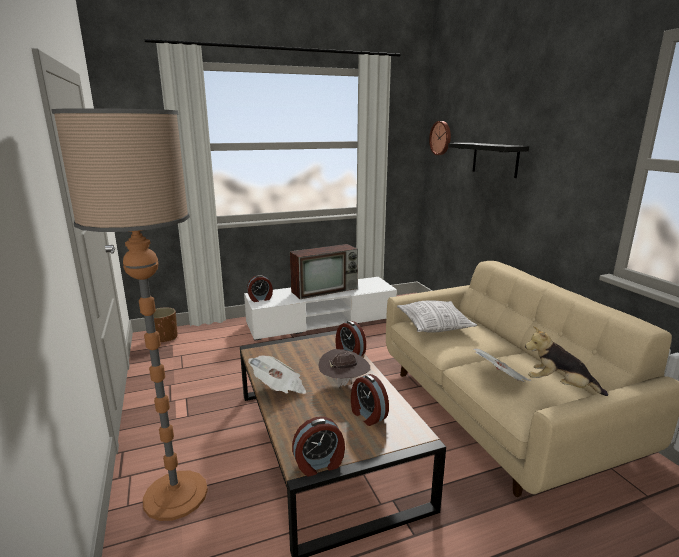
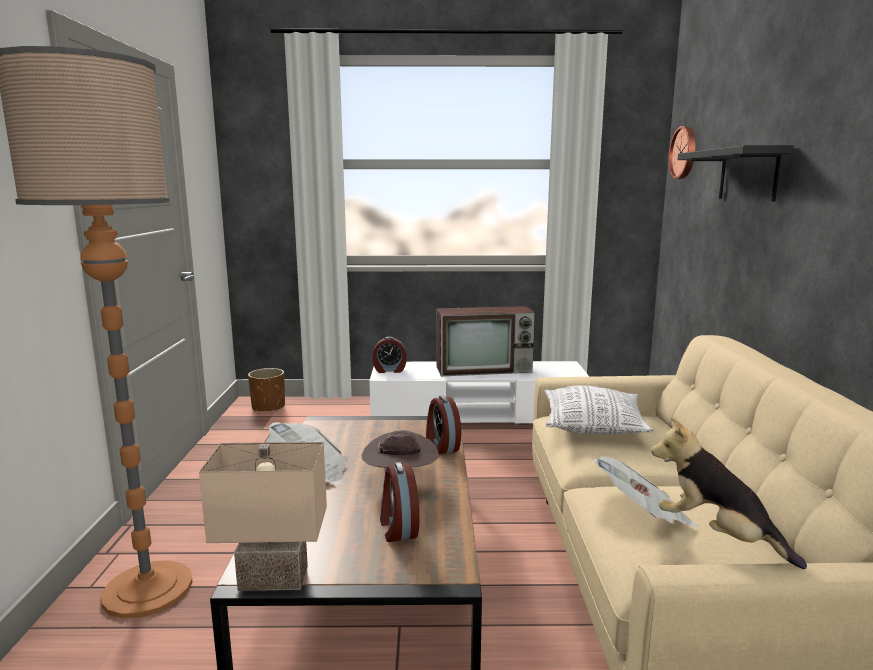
camera: 20 degrees right, 5 degrees down
alarm clock [292,417,345,476] -> beige table lamp [199,442,327,591]

